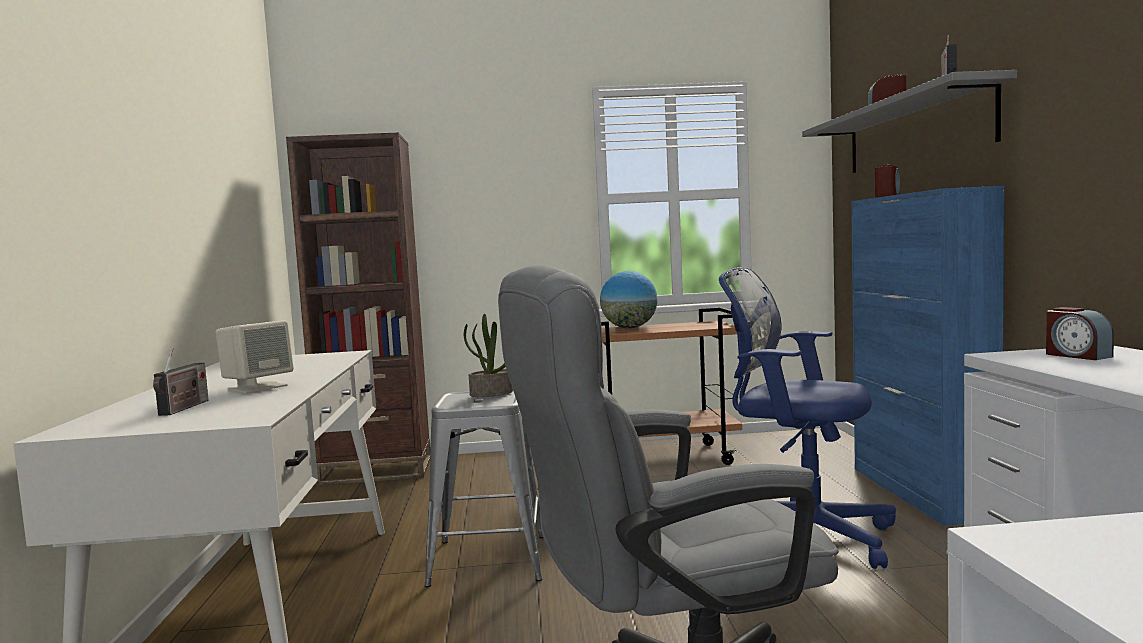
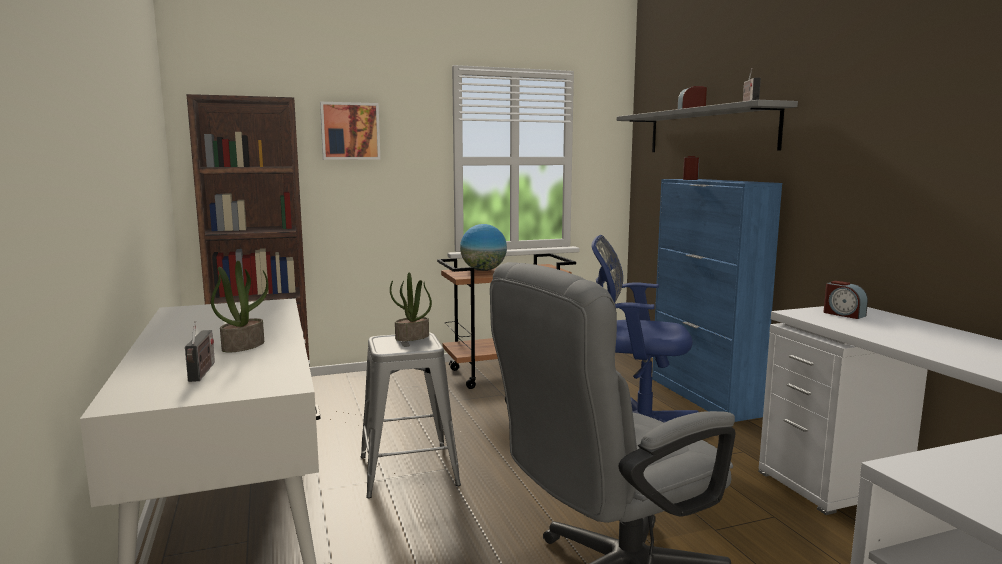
camera: 15 degrees left, 5 degrees up
beige speaker [216,320,294,393] -> potted plant [211,261,269,353]
none -> picture [320,102,380,160]

